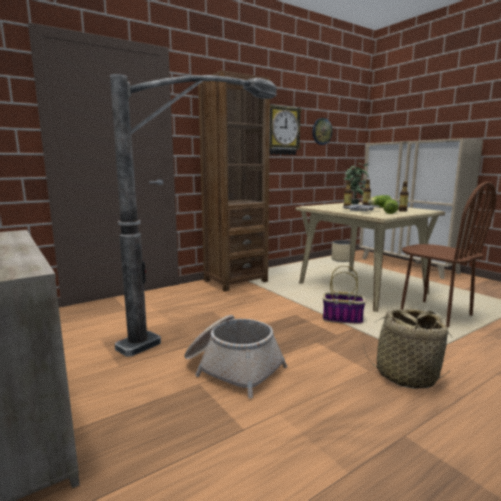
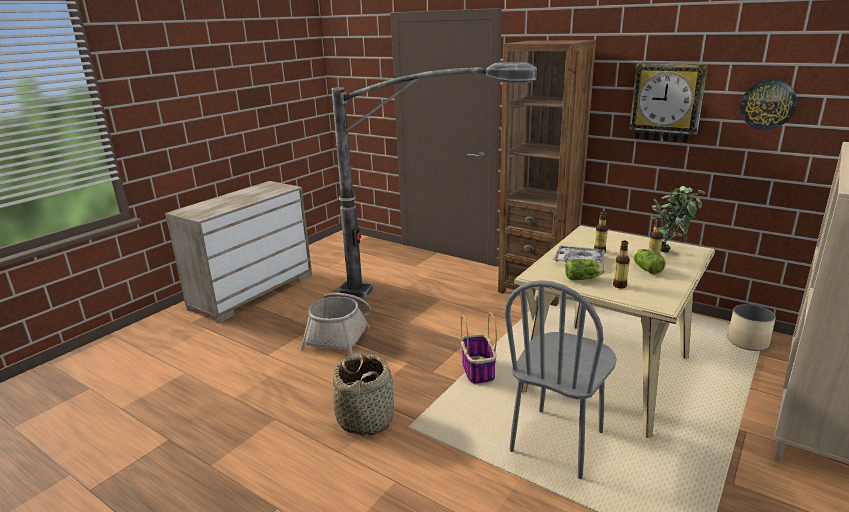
camera: 70 degrees right, 10 degrees up
brown chair [401,181,496,327] -> grey chair [504,280,617,479]

